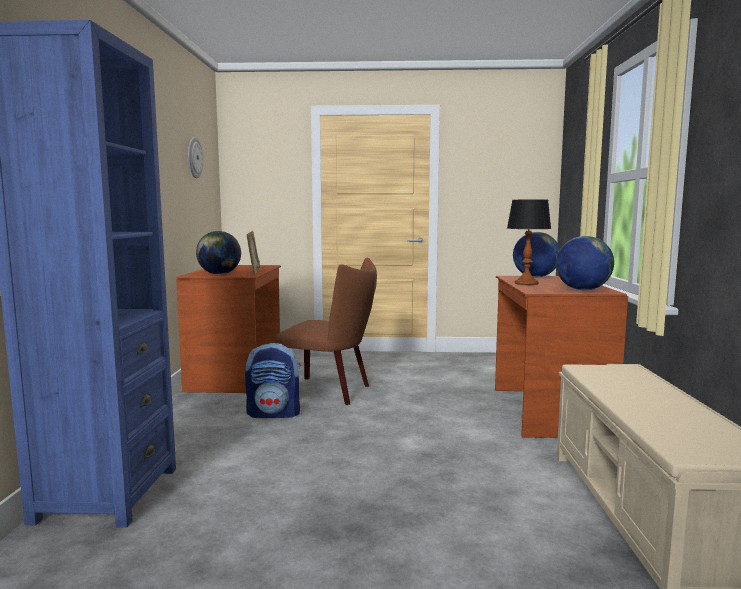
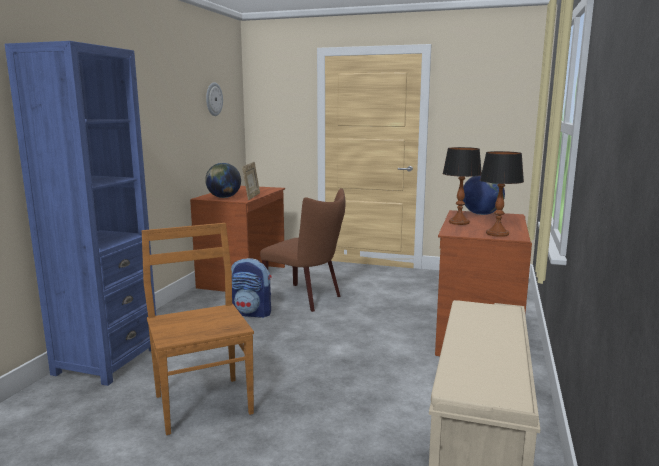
camera: 15 degrees right, 5 degrees up
globe [556,236,614,290] -> table lamp [480,151,524,237]
none -> brown chair [142,223,254,435]

